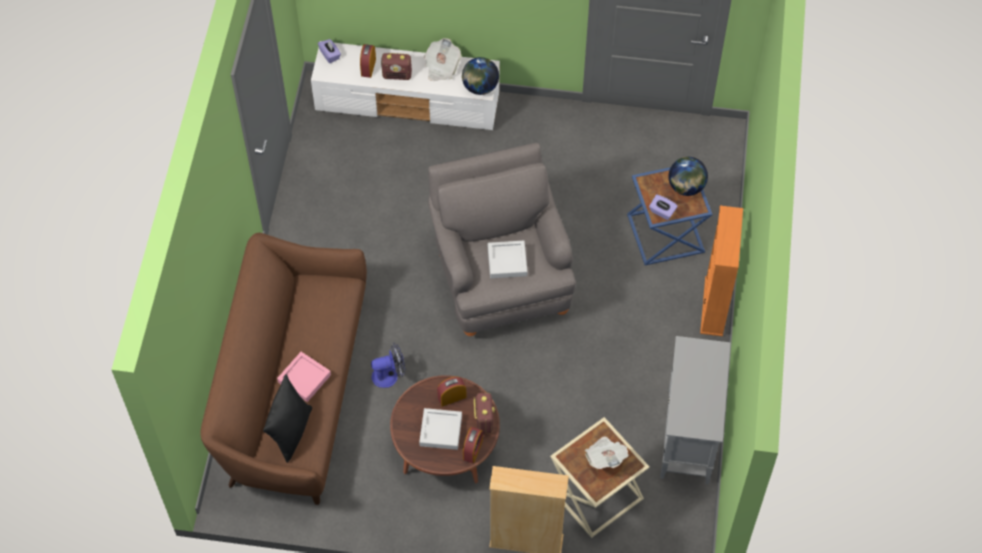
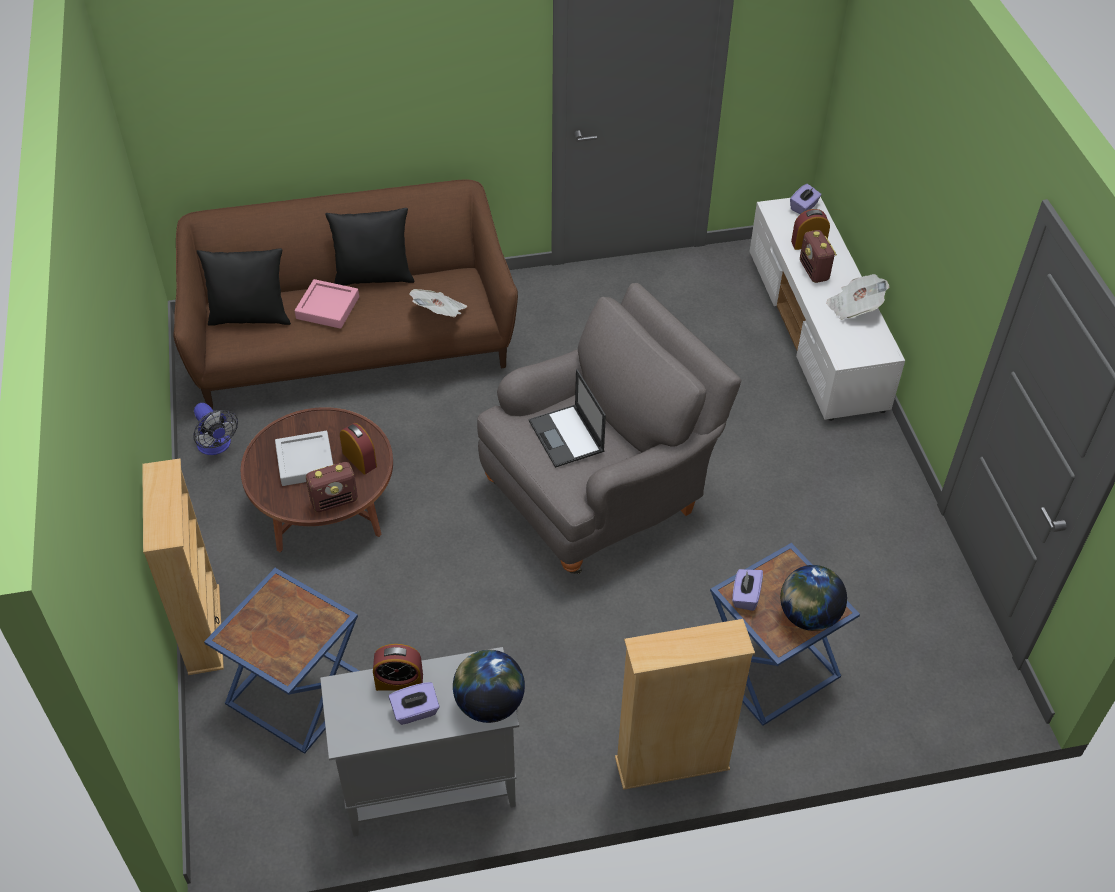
camera: 70 degrees right, 10 degrees down
fan [371,343,405,388] -> fan moved to [193,403,238,455]
globe [462,57,499,95] -> globe moved to [453,650,525,723]
alarm clock [463,427,483,463] -> alarm clock moved to [373,644,423,691]
grey tray [488,240,527,278] -> laptop [529,369,606,468]
beige side table [550,417,650,538] -> blue side table [204,568,360,754]
newspaper [584,436,629,469] -> newspaper moved to [409,289,467,317]
orange bookcase [700,206,743,336] -> beige bookcase [615,619,755,790]
none -> black pillow [325,208,414,286]
none -> purple tissue box [389,682,440,725]

